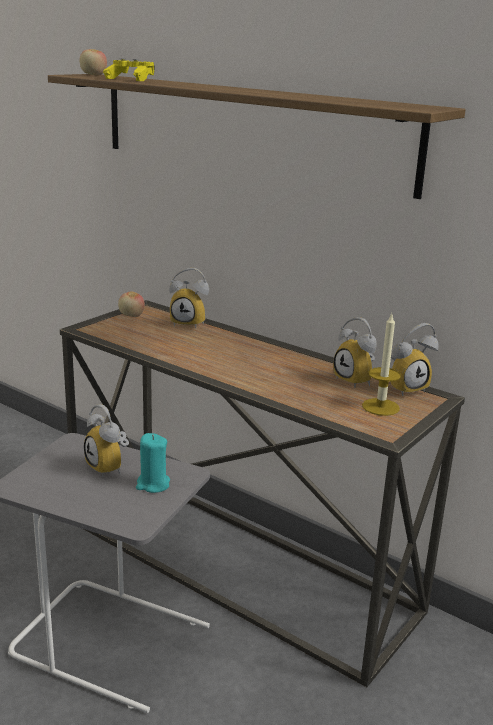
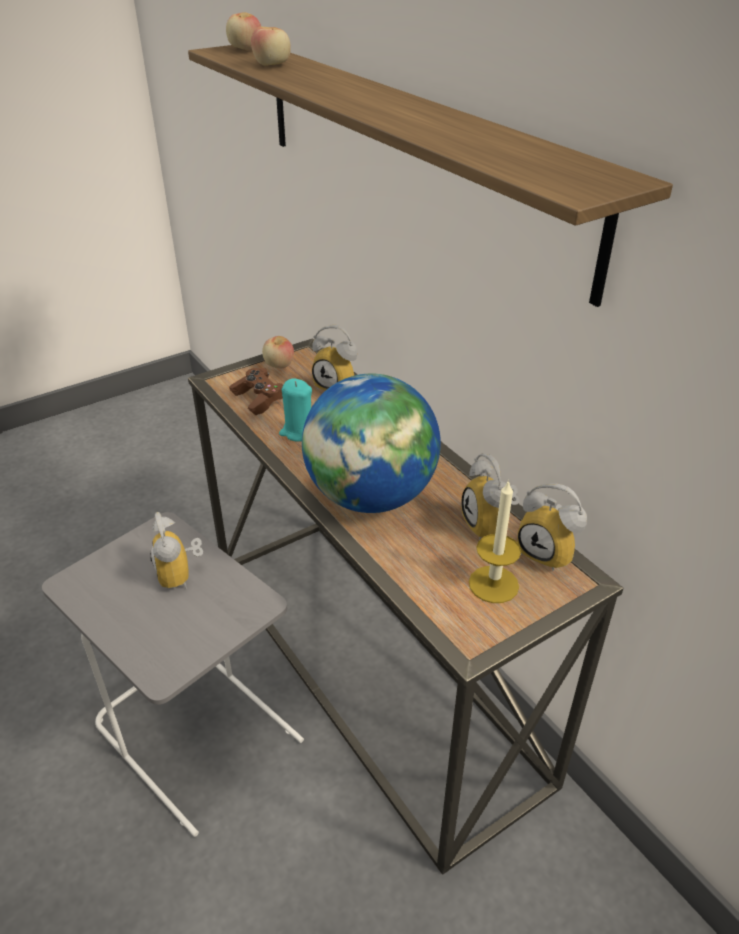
camera: 20 degrees right, 15 degrees up
yellow game controller [103,59,155,81] -> apple [251,27,291,66]
turquoise candle [136,433,170,493] -> turquoise candle moved to [279,378,312,442]
alarm clock [391,323,439,396] -> alarm clock turned 45 degrees clockwise [517,483,587,571]
none -> brown game controller [229,368,283,415]
none -> globe [302,374,441,513]

